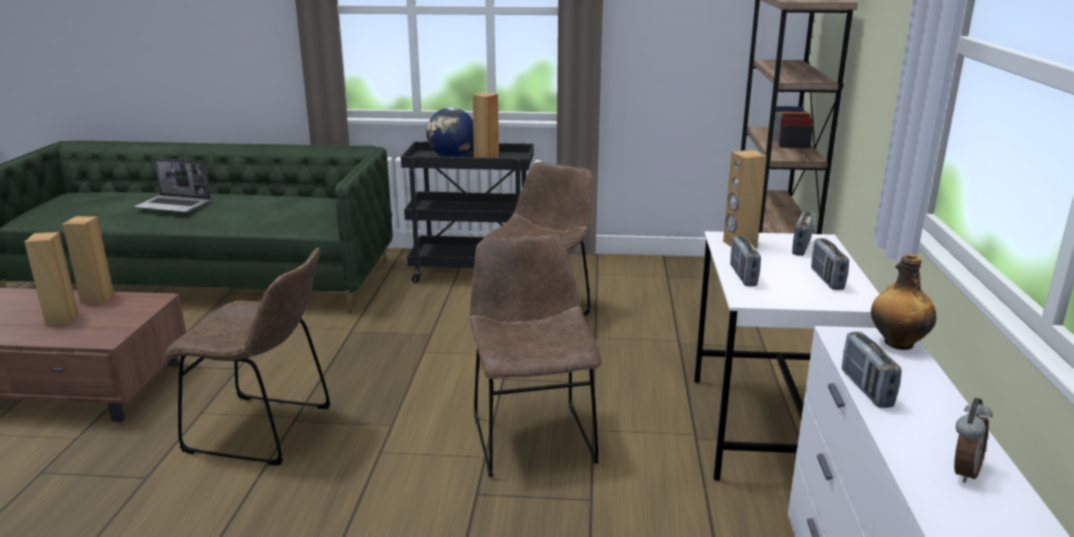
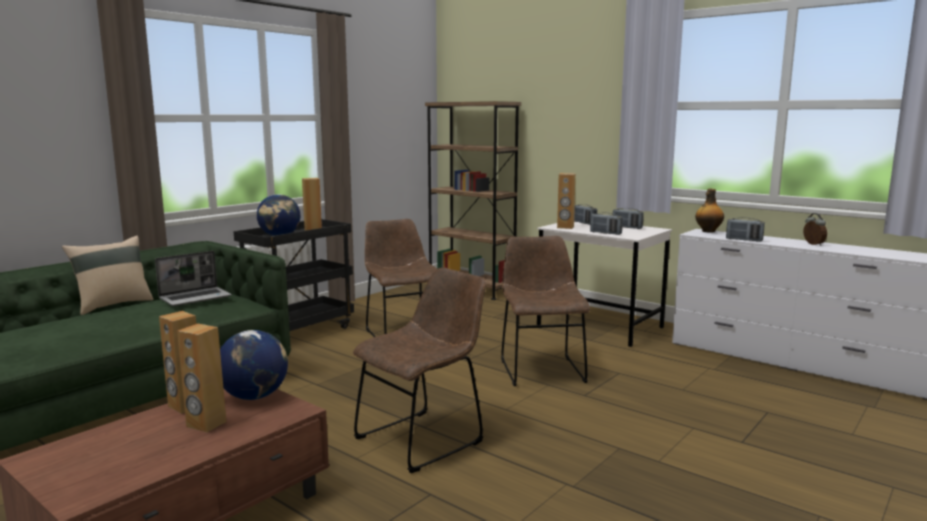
camera: 55 degrees left, 10 degrees down
laptop [134,158,211,213] -> laptop moved to [155,251,232,306]
brown chair [470,235,601,477] -> brown chair turned 60 degrees clockwise [501,236,590,386]
none -> beige pillow [62,236,154,315]
none -> globe [220,330,288,400]

